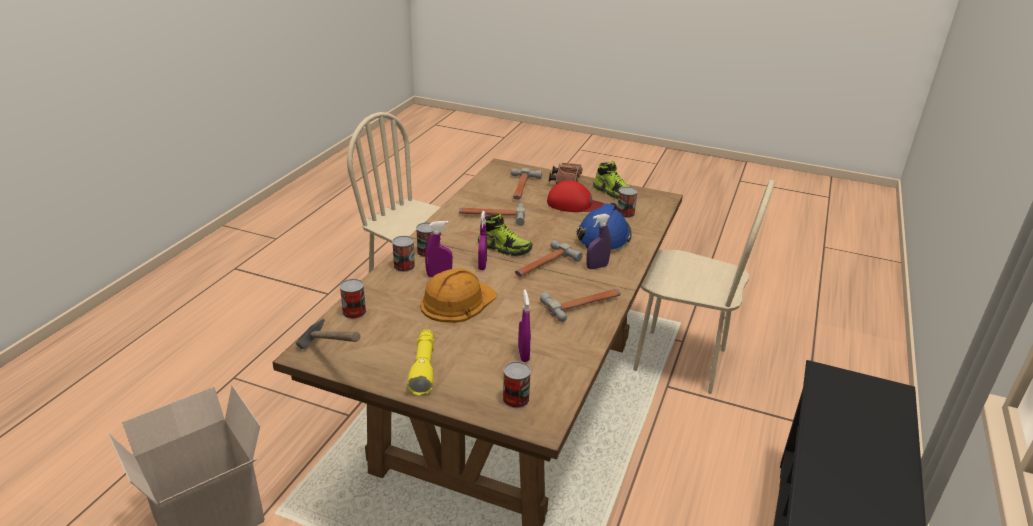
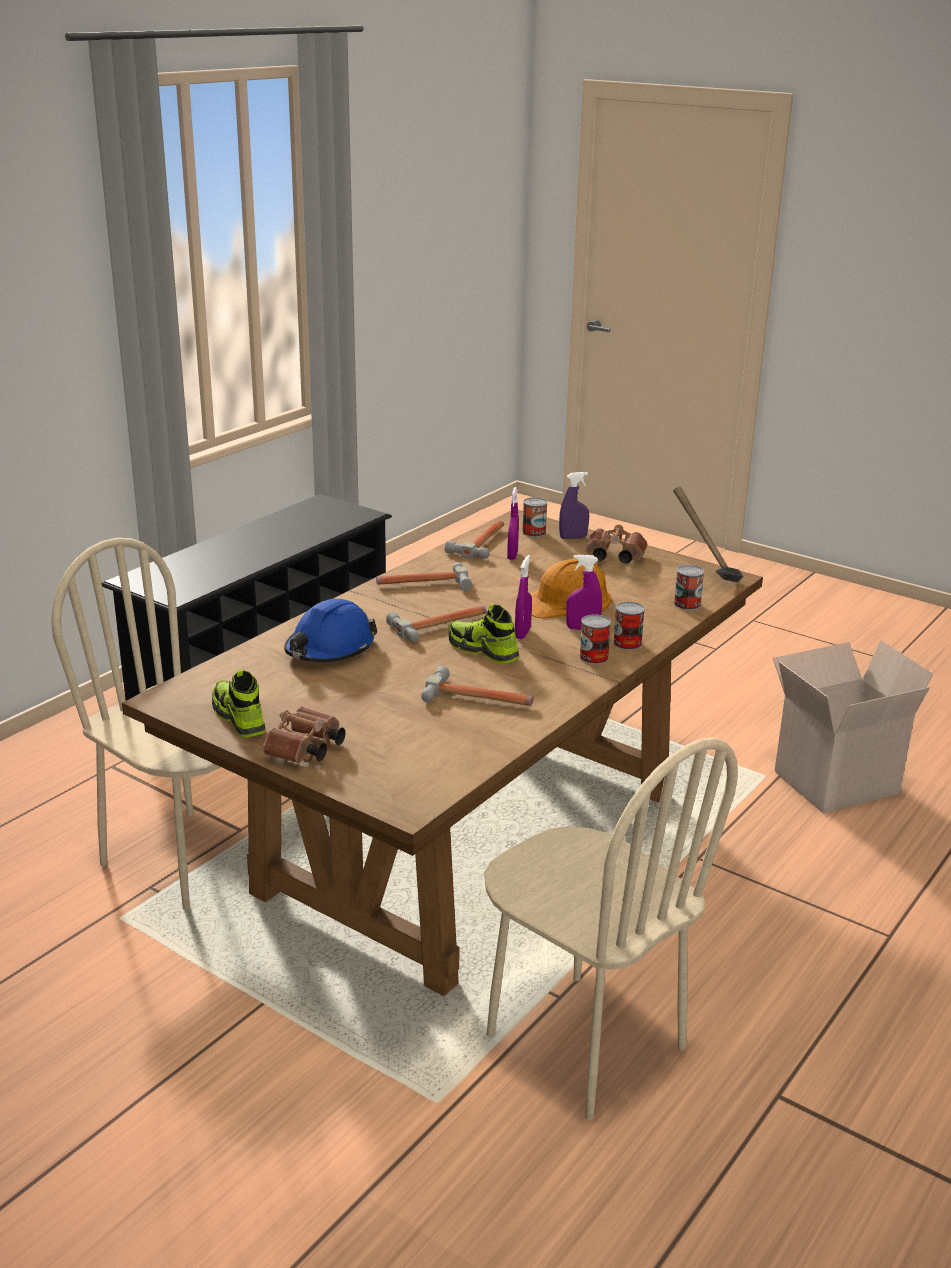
camera: 165 degrees left, 5 degrees down
yellow flashlight [407,329,434,396] -> brown binoculars [585,525,647,564]
hammer [511,168,542,200] -> hammer moved to [445,520,504,559]
red cap [547,180,604,212] -> none
purple spray bottle [586,214,611,269] -> purple spray bottle moved to [559,472,589,539]
can [617,187,638,218] -> none

